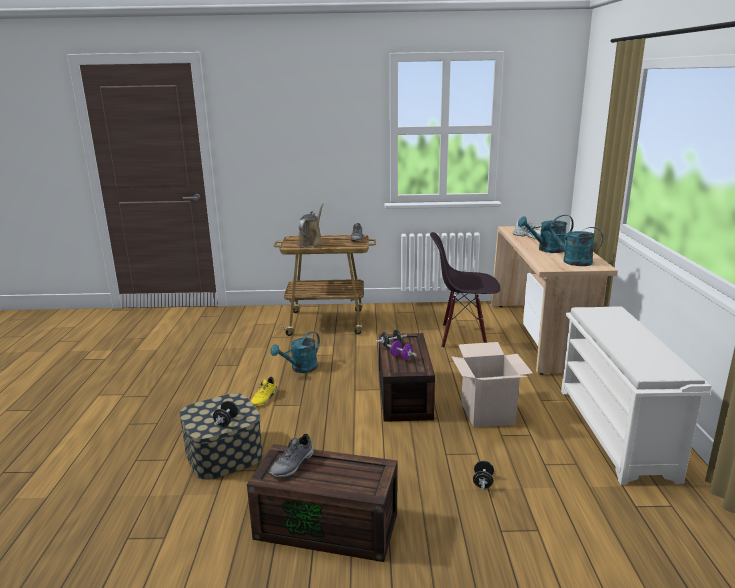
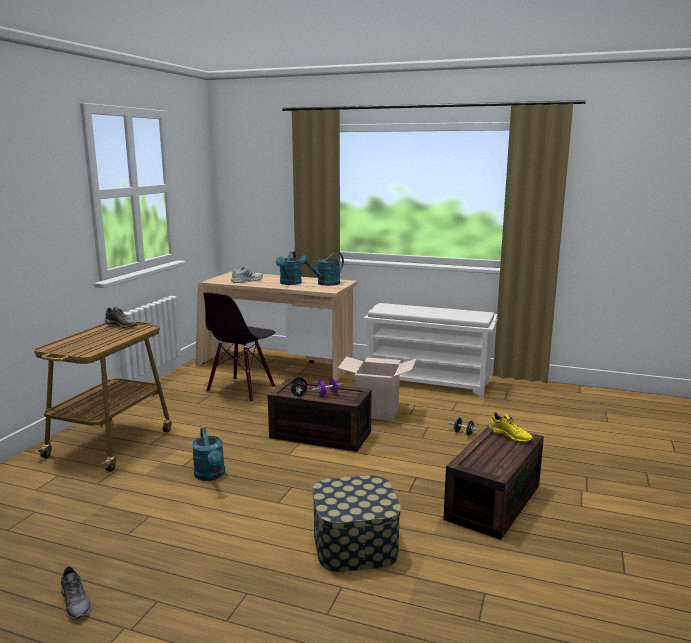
camera: 70 degrees left, 5 degrees down
black dumbbell [213,401,239,427] -> none
yellow shoe [251,377,277,406] -> yellow shoe moved to [488,412,533,442]
grey shoe [269,434,314,478] -> grey shoe moved to [61,567,91,620]
brown watering can [297,203,324,248] -> none

